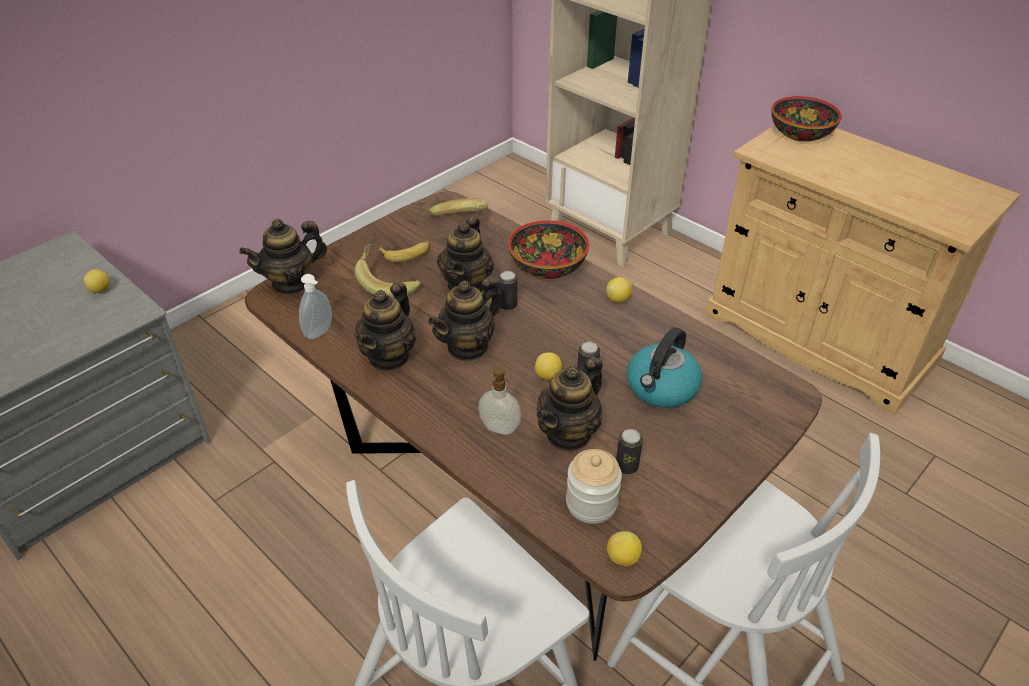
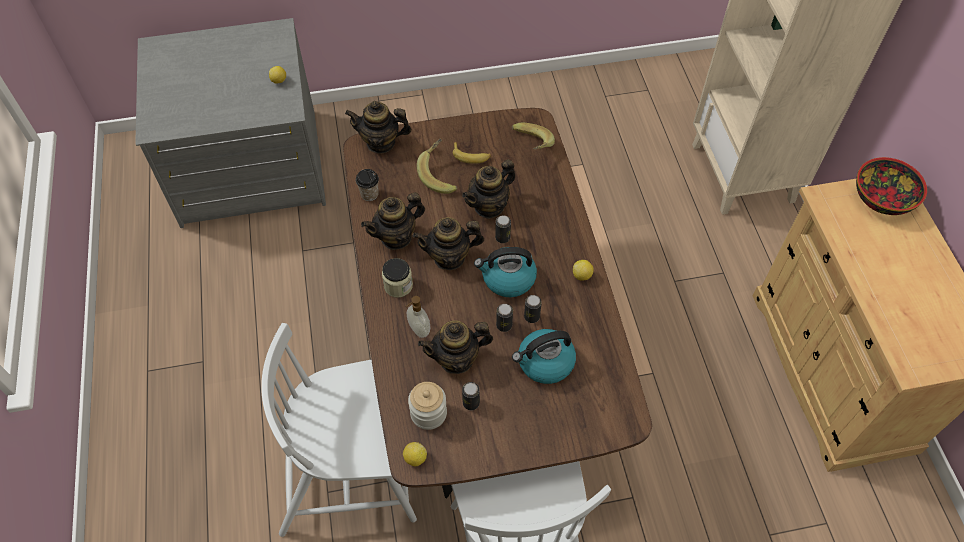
camera: 35 degrees right, 15 degrees up
soap dispenser [299,274,332,339] -> cup [356,169,379,201]
bowl [508,220,589,279] -> none
lemon [535,352,563,380] -> none
none -> jar [382,258,413,297]
none -> kettle [474,247,537,297]
none -> can [524,295,542,323]

